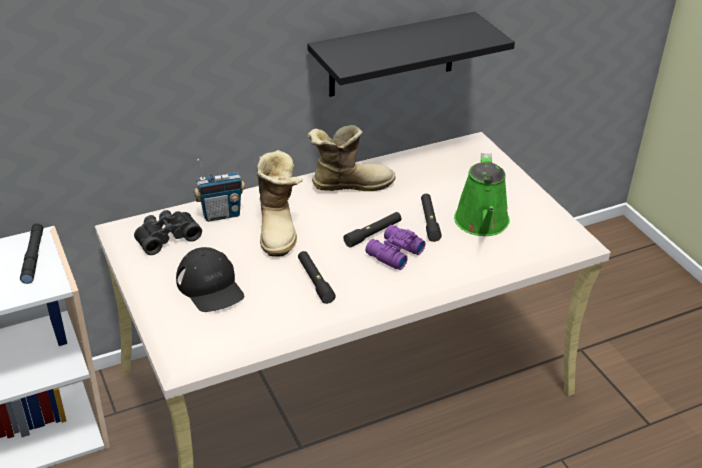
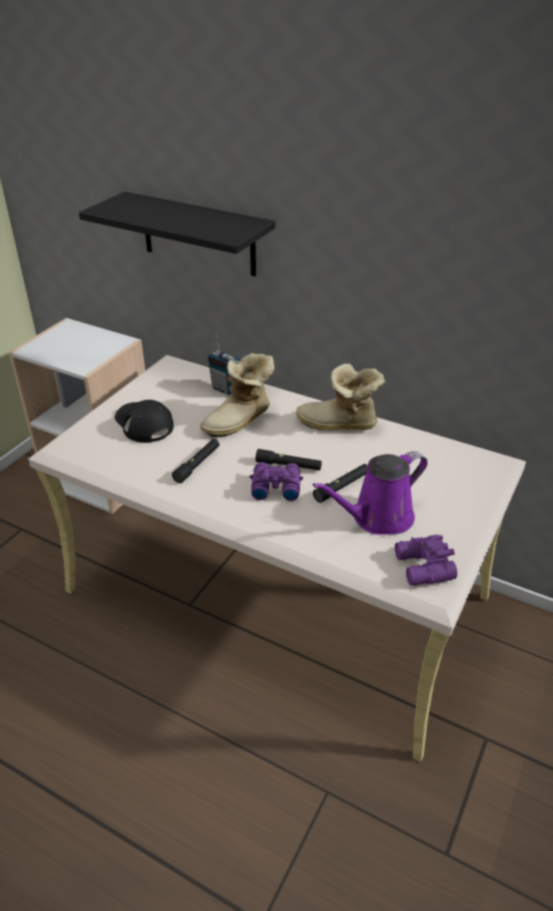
camera: 55 degrees right, 0 degrees up
black flashlight [20,223,43,284] -> none
black binoculars [134,210,202,255] -> none
black cap [176,247,244,312] -> black cap turned 120 degrees clockwise [115,400,174,443]
boot [307,125,396,191] -> boot turned 150 degrees clockwise [296,364,385,430]
black shelf [308,12,515,97] -> black shelf moved to [79,192,275,276]
green watering can [454,153,510,236] -> purple watering can [313,451,428,535]
none -> purple binoculars [395,534,457,586]

